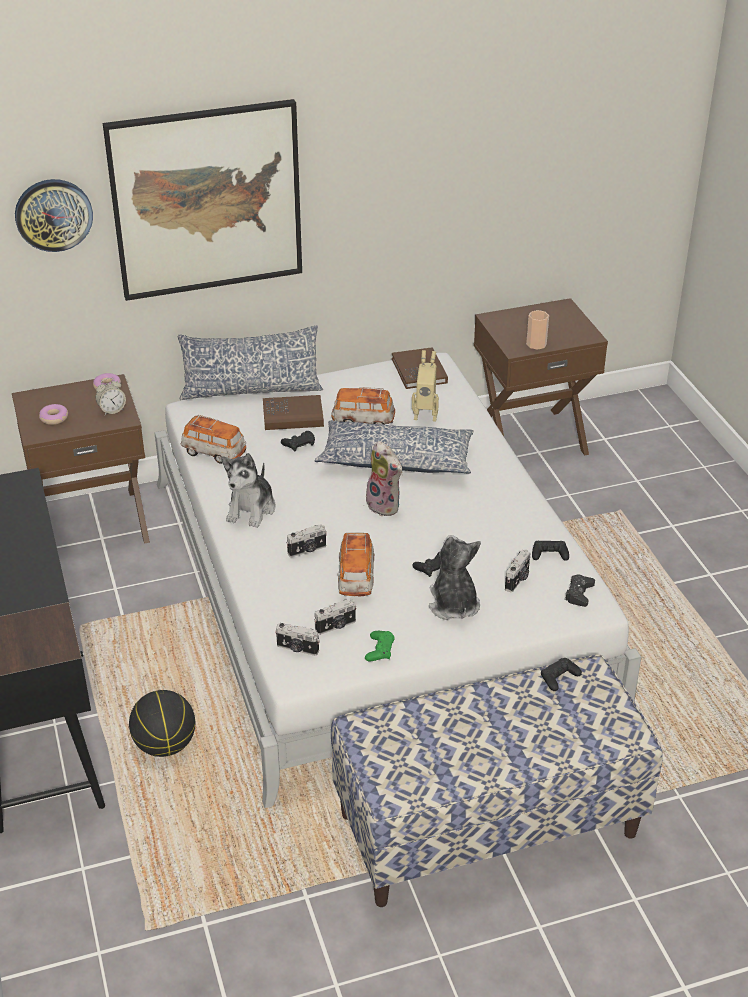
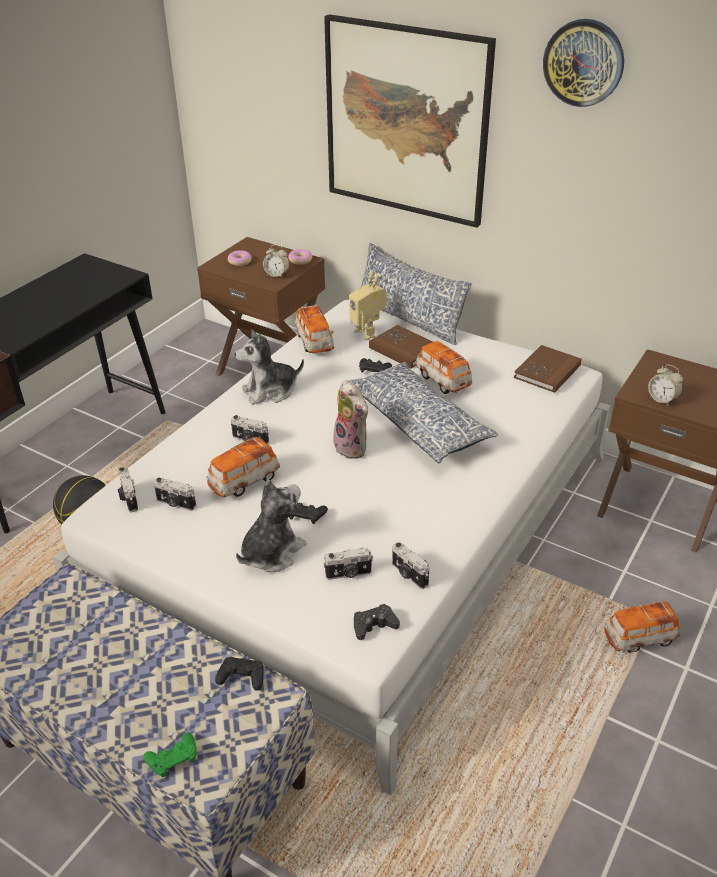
camera: 50 degrees right, 0 degrees up
wall clock [15,179,93,252] -> wall clock moved to [543,19,624,107]
green game controller [365,631,395,661] -> green game controller moved to [144,732,197,777]
plush toy [366,441,403,516] -> plush toy turned 45 degrees counterclockwise [333,380,368,459]
toy robot [412,350,439,422] -> toy robot moved to [349,271,387,341]
cup [526,310,549,350] -> alarm clock [648,364,683,406]
black game controller [532,541,569,561] -> camera [392,542,429,589]
none -> toy car [604,601,680,653]

